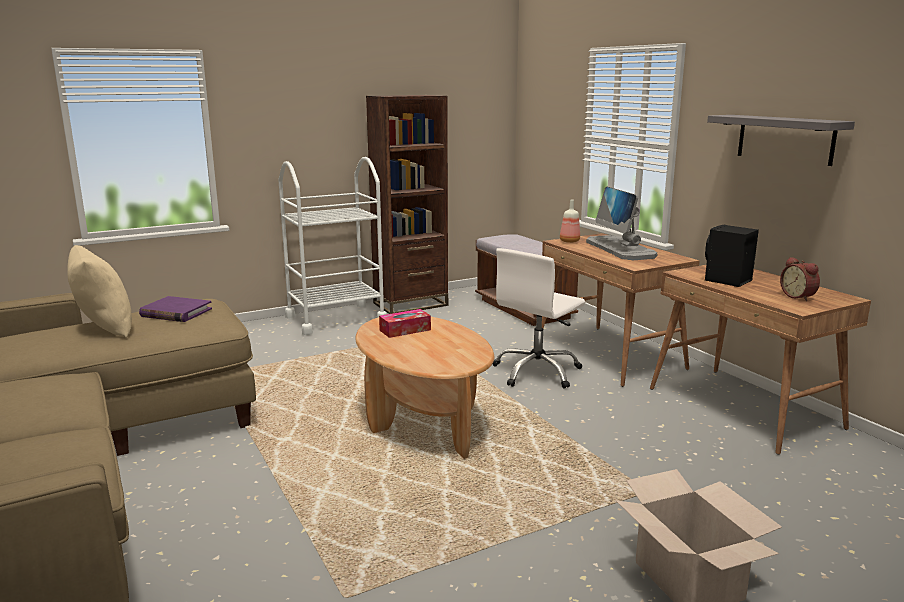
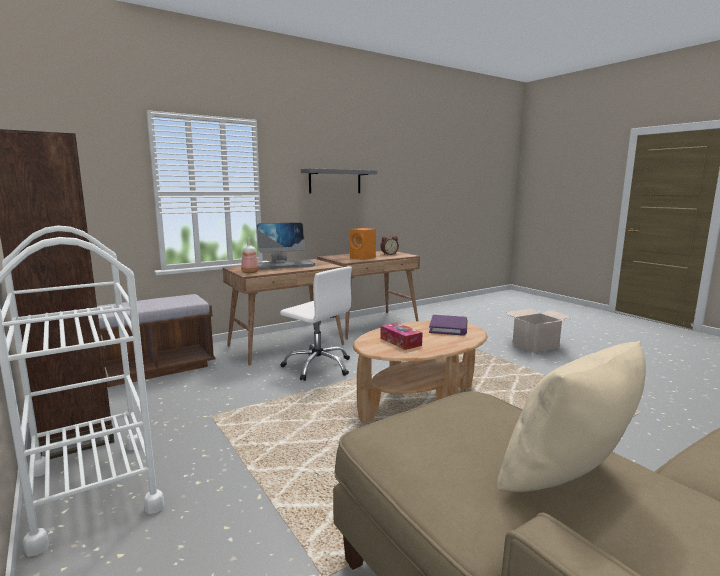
camera: 95 degrees left, 5 degrees down
purple book [139,296,212,322] -> purple book moved to [429,315,467,336]
black speaker [705,225,759,287] -> orange speaker [349,228,376,260]

